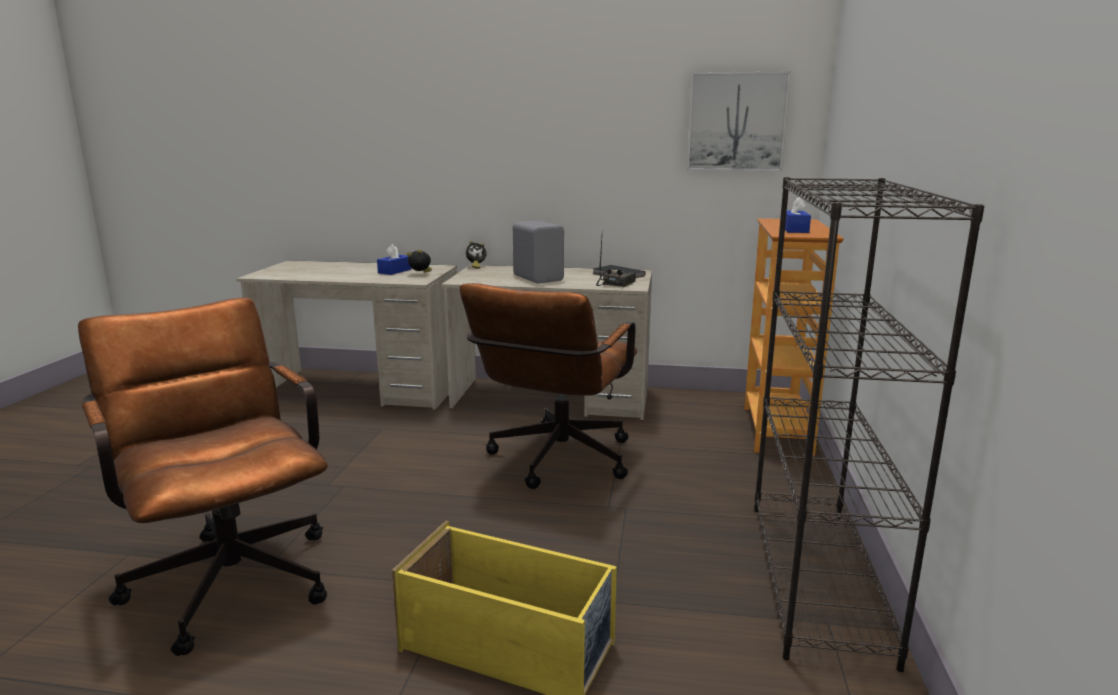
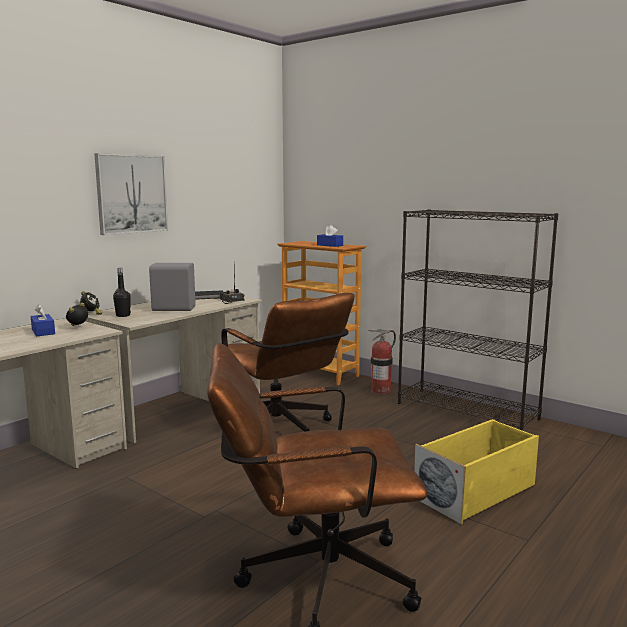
camera: 60 degrees left, 5 degrees down
picture [687,71,791,171] -> picture moved to [94,153,168,235]
none -> black bottle [113,268,131,317]
none -> fire extinguisher [368,329,396,394]

